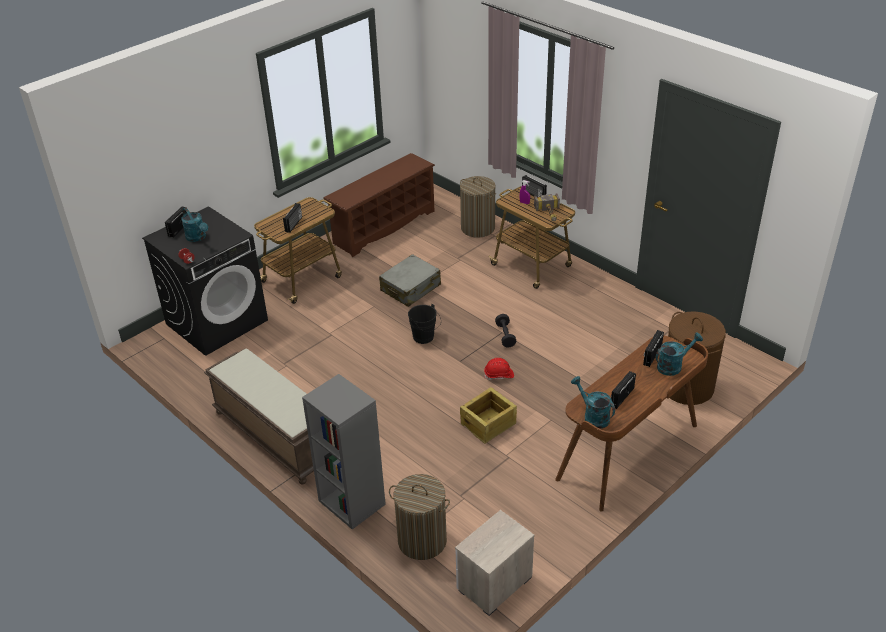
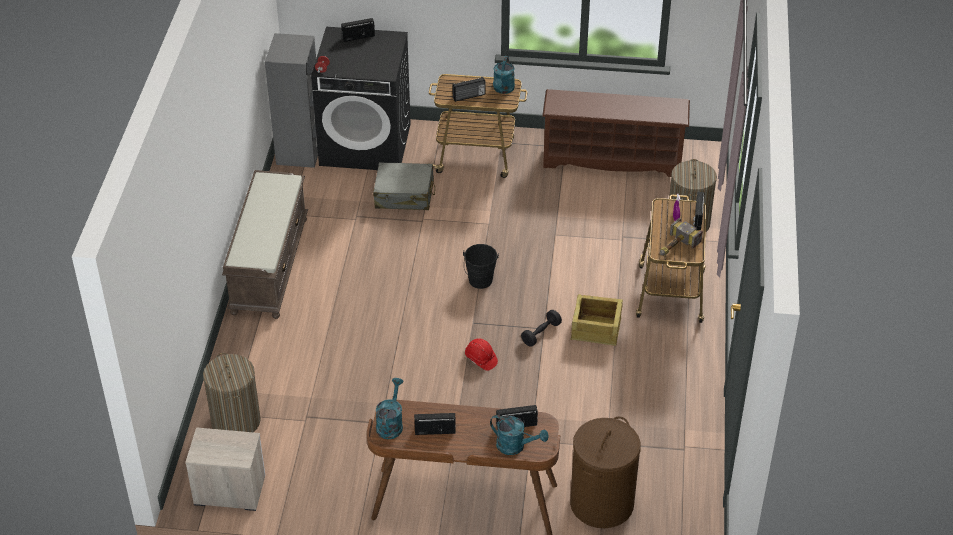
camera: 50 degrees right, 5 degrees up
turquoise watering can [181,208,208,242] -> turquoise watering can moved to [493,56,515,94]
grey bookcase [302,374,386,529] -> grey bookcase moved to [265,33,318,168]
grey suitcase [379,254,441,307] -> grey suitcase moved to [373,162,435,210]
crate [460,387,517,444] -> crate moved to [571,294,623,346]

